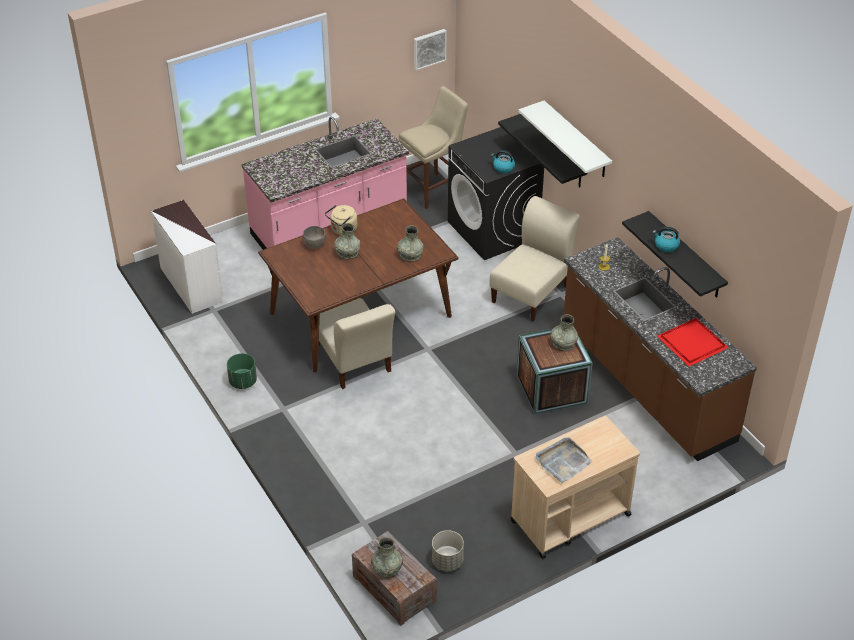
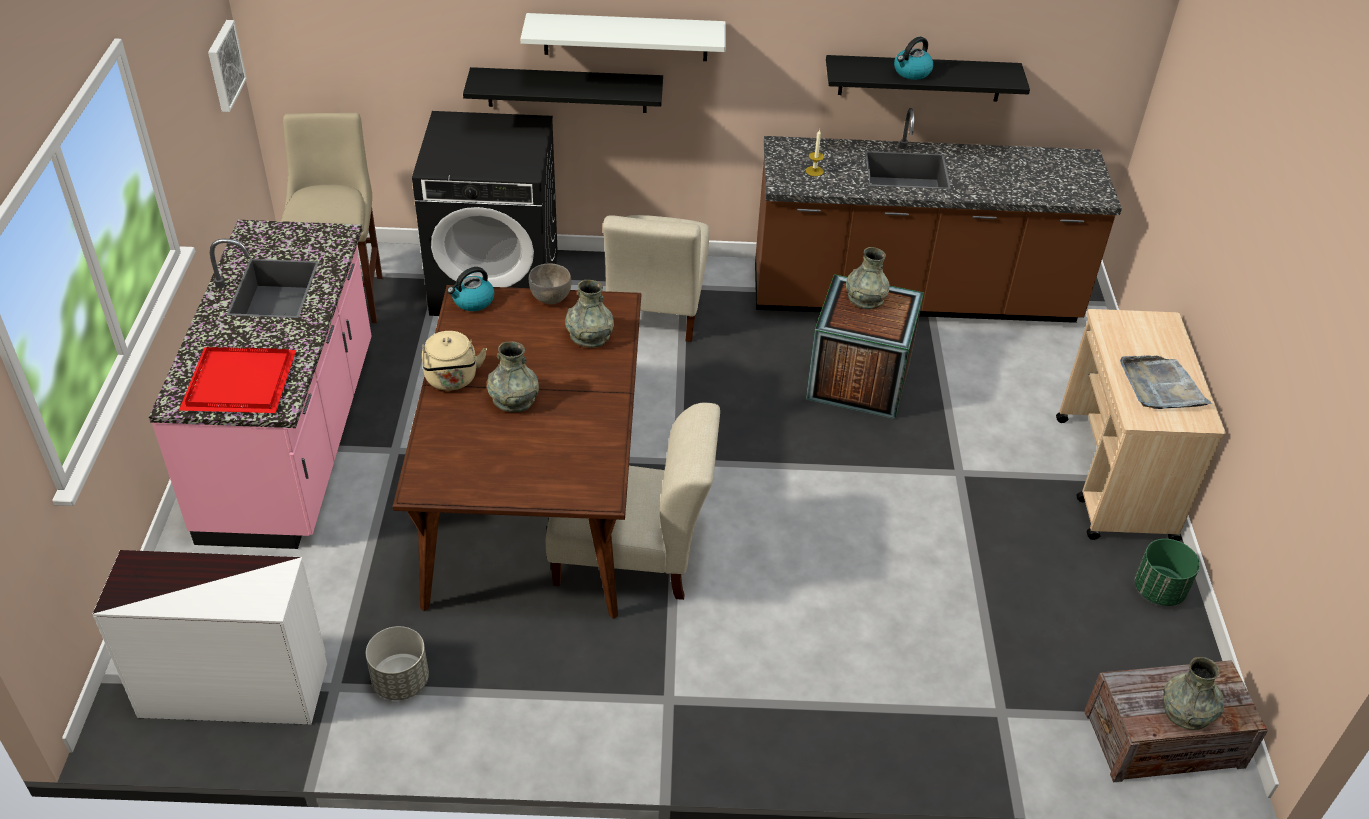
camera: 60 degrees left, 0 degrees up
green planter [227,353,257,389] -> green planter moved to [1135,539,1200,606]
grey bowl [303,226,326,249] -> grey bowl moved to [529,263,571,304]
grey planter [432,530,464,571] -> grey planter moved to [366,626,429,700]
beige chair [489,196,580,321] -> beige chair turned 150 degrees counterclockwise [603,215,709,342]
kettle [491,150,515,173] -> kettle moved to [447,267,494,311]
red tray [657,318,729,366] -> red tray moved to [179,347,296,413]

